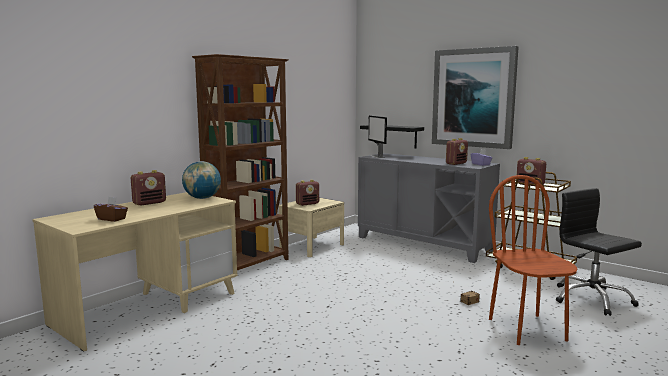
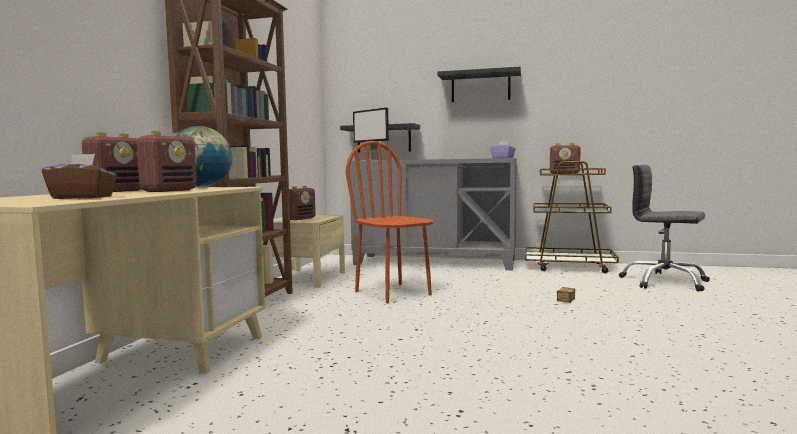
camera: 25 degrees left, 5 degrees down
picture [432,46,519,149] -> black shelf [438,67,521,102]
radio [446,138,468,165] -> radio moved to [137,131,197,192]
brown chair [489,175,578,345] -> brown chair moved to [346,141,433,303]

